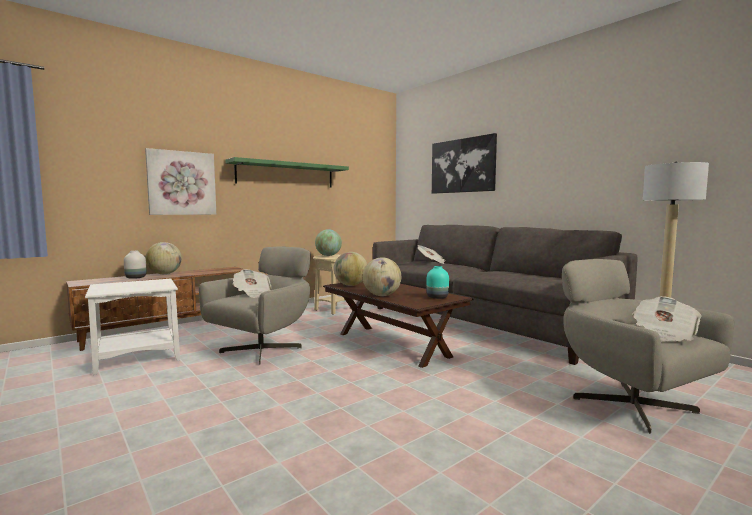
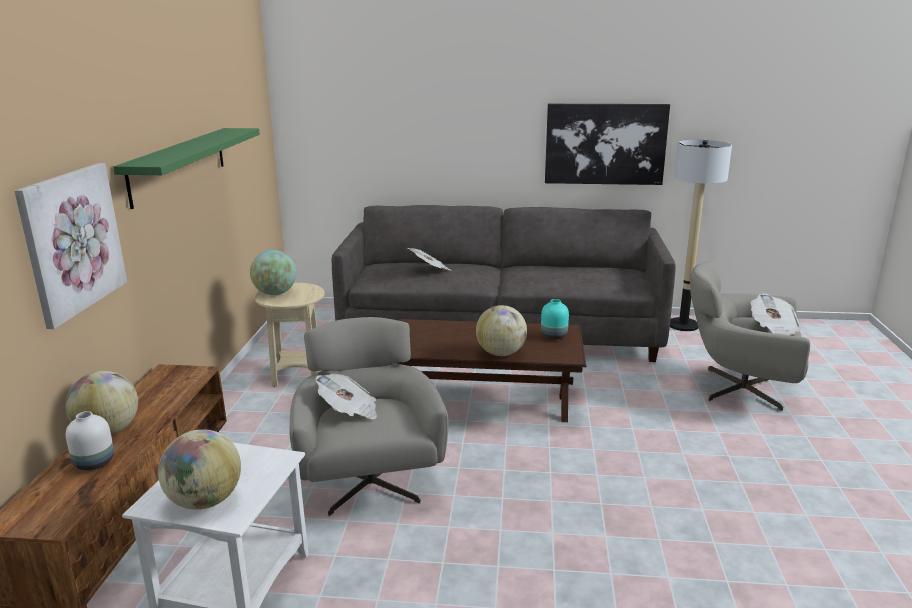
camera: 45 degrees left, 15 degrees up
globe [334,252,367,286] -> globe moved to [158,429,241,510]
picture [432,133,497,194] -> picture moved to [545,104,670,185]

